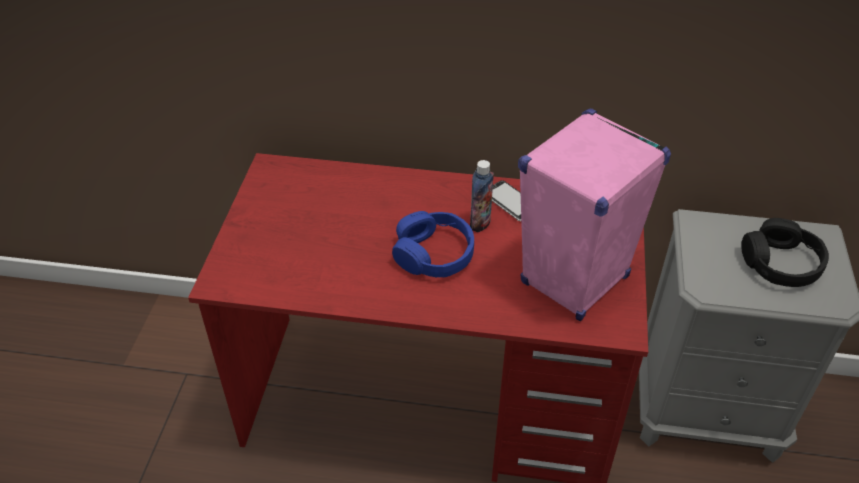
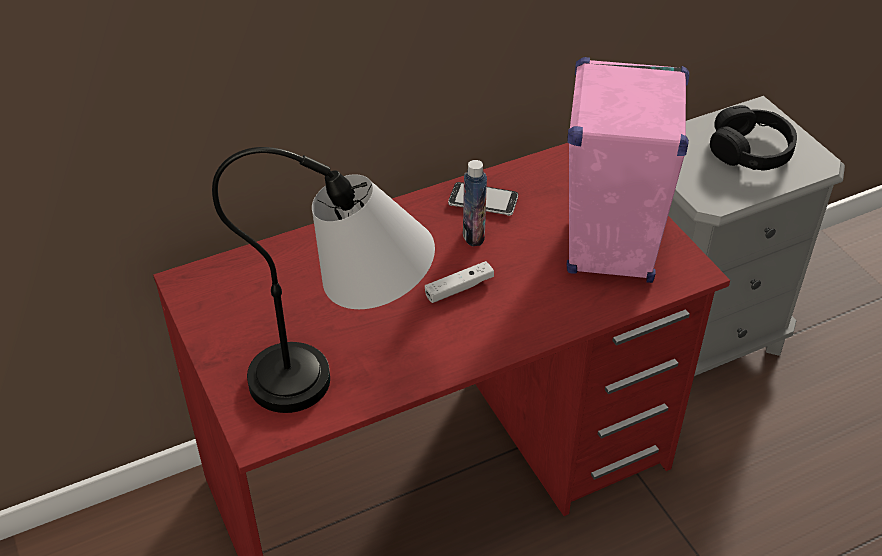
camera: 35 degrees left, 0 degrees up
blue headphones [392,211,474,278] -> white game controller [425,261,494,303]
none -> table lamp [212,147,435,413]

